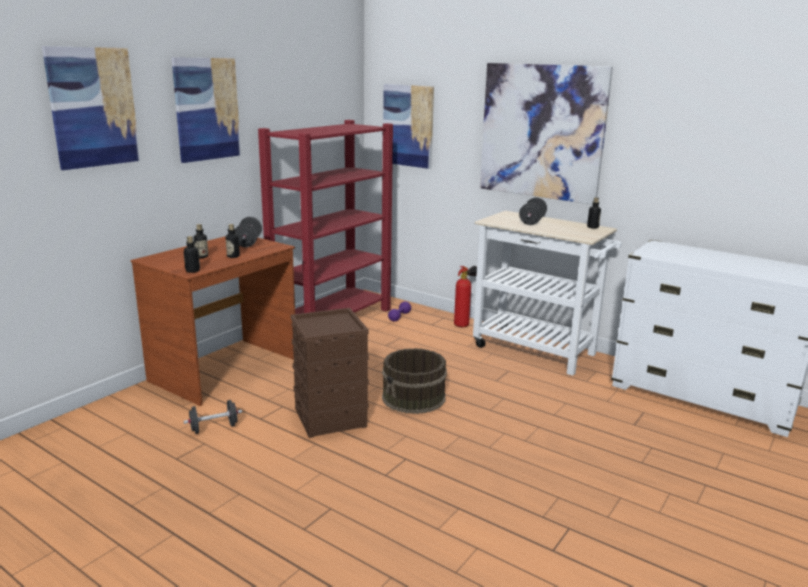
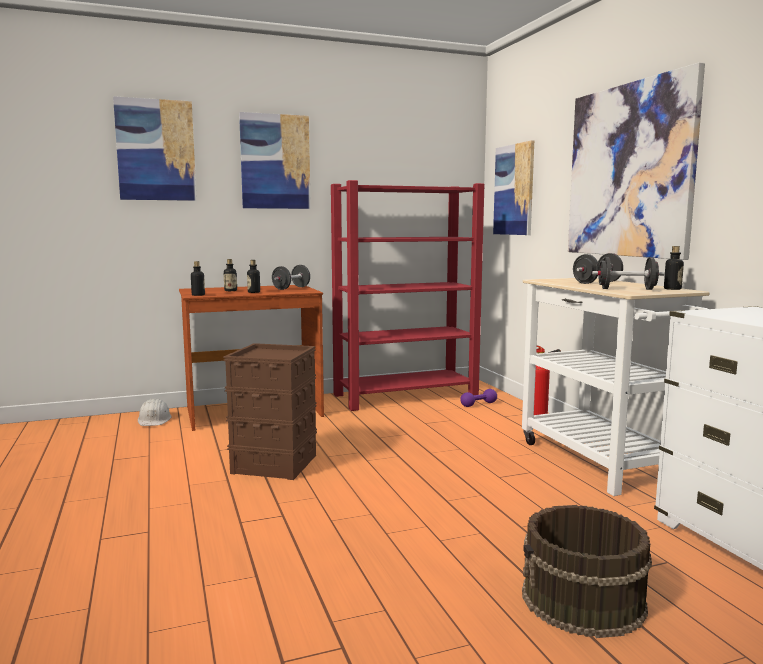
camera: 35 degrees right, 10 degrees down
black dumbbell [183,400,242,434] -> black dumbbell moved to [592,257,665,290]
brown bucket [382,348,447,414] -> brown bucket moved to [522,505,652,638]
none -> white hard hat [138,398,171,426]

